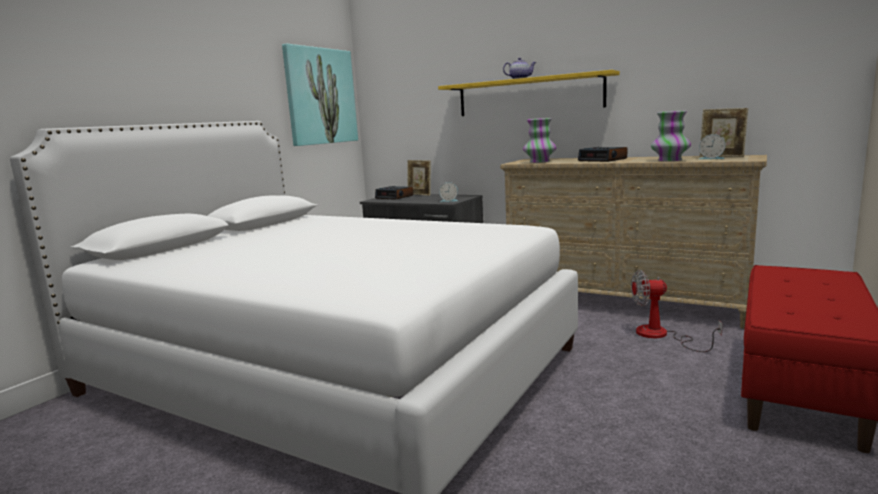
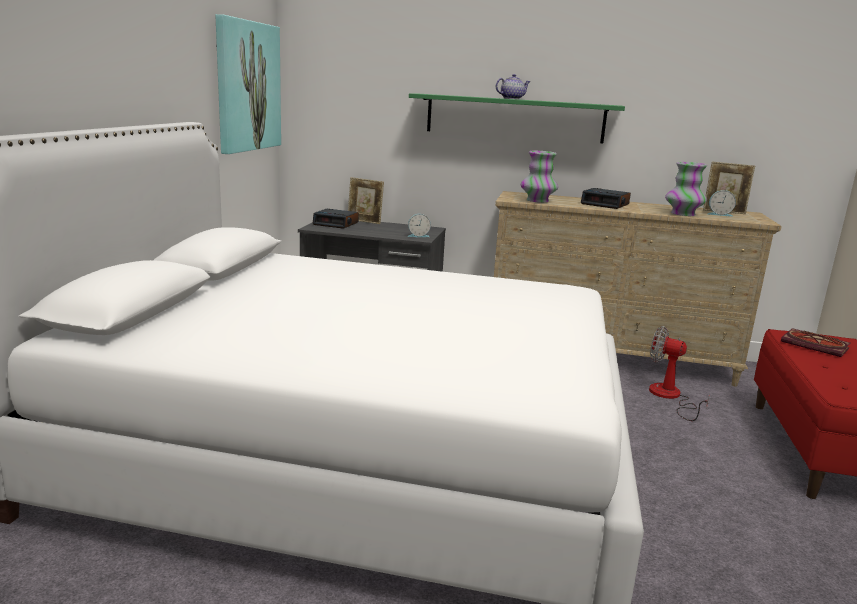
camera: 20 degrees left, 5 degrees up
yellow shelf [438,70,620,116] -> green shelf [409,93,625,143]
fan [631,270,723,352] -> fan turned 45 degrees clockwise [649,326,710,421]
none -> book [781,328,850,357]

